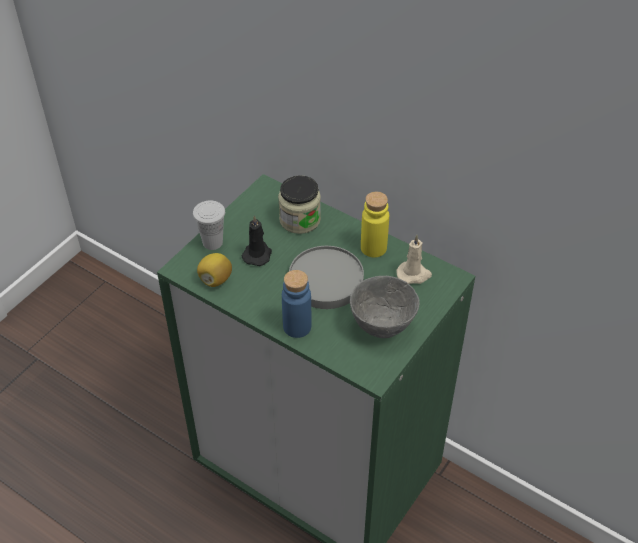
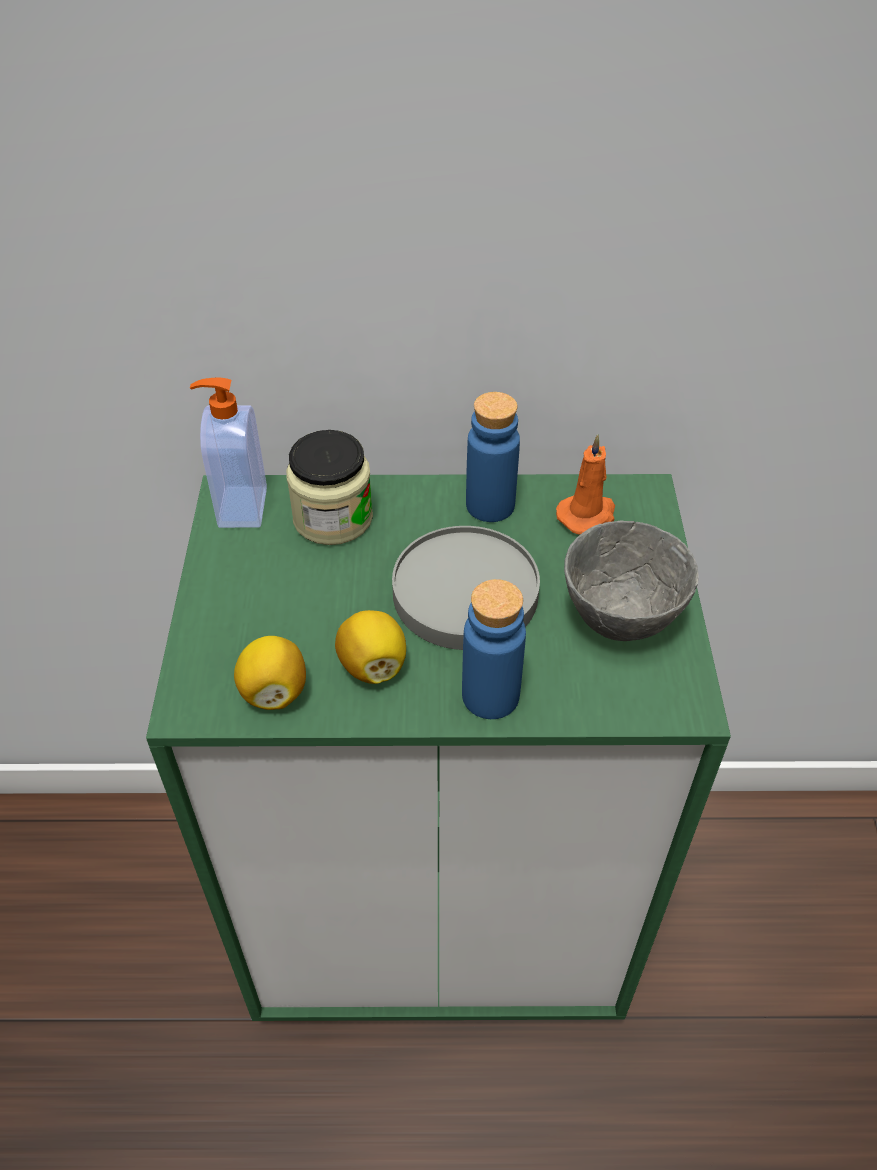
camera: 35 degrees left, 0 degrees up
white cup [193,201,225,250] -> none
black candle [242,215,272,266] -> none
yellow bottle [361,192,389,257] -> blue bottle [466,392,520,522]
beige candle [396,235,432,284] -> orange candle [556,434,615,535]
none -> soap dispenser [190,377,267,528]
none -> lemon [335,610,406,684]

